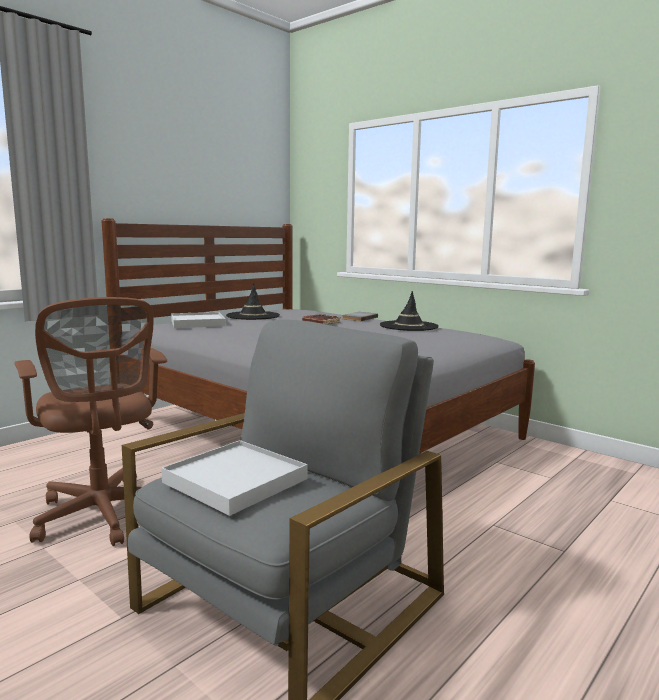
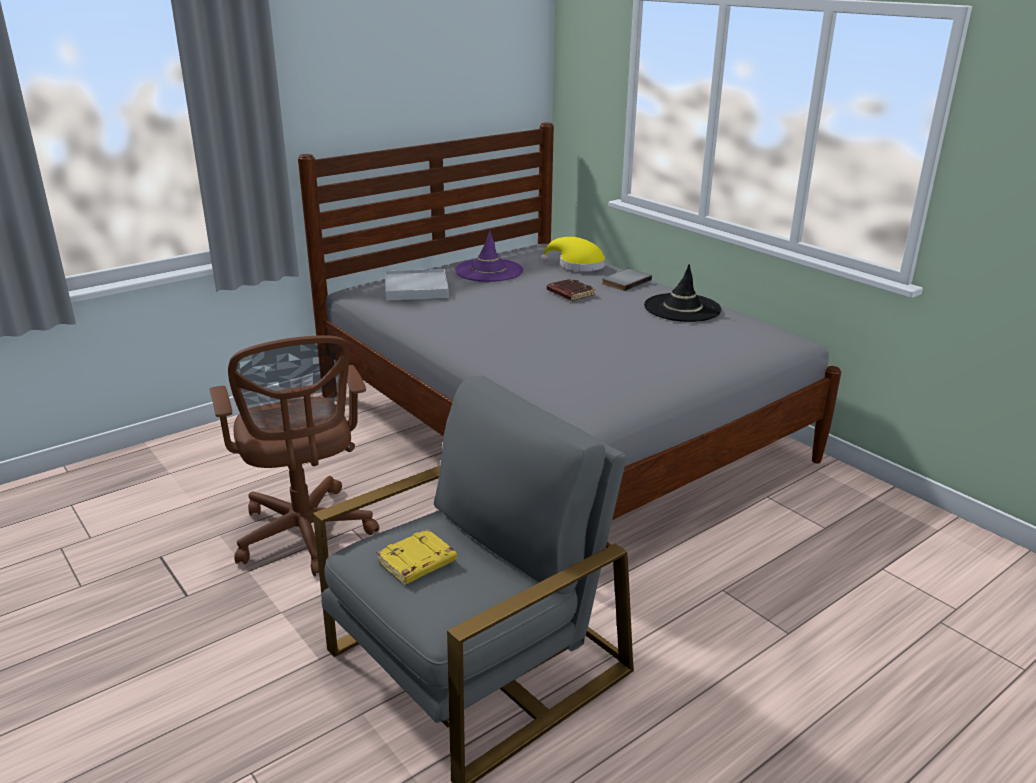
camera: 10 degrees right, 15 degrees up
white tray [161,440,308,516] -> yellow book [377,529,457,584]
black hat [226,284,280,320] -> purple hat [455,230,523,282]
none -> yellow hat [541,237,605,271]

